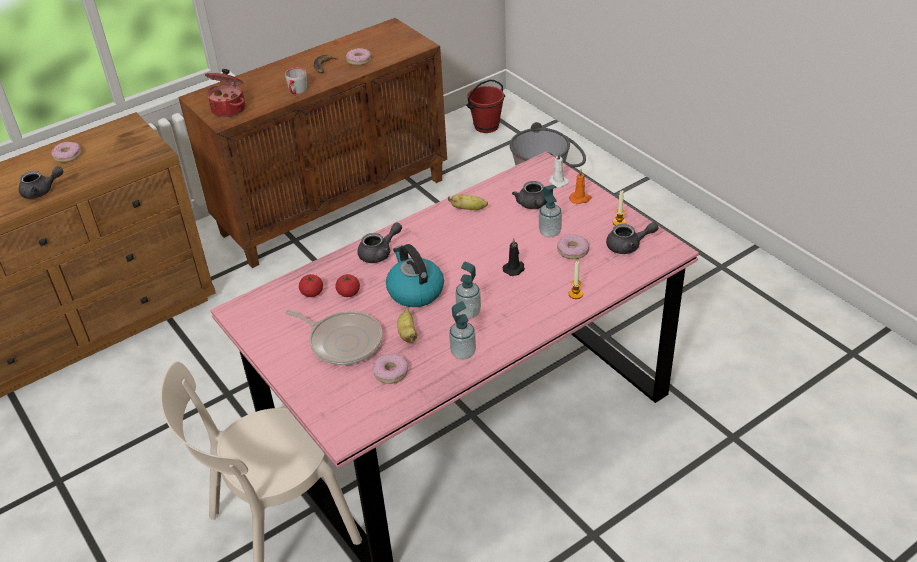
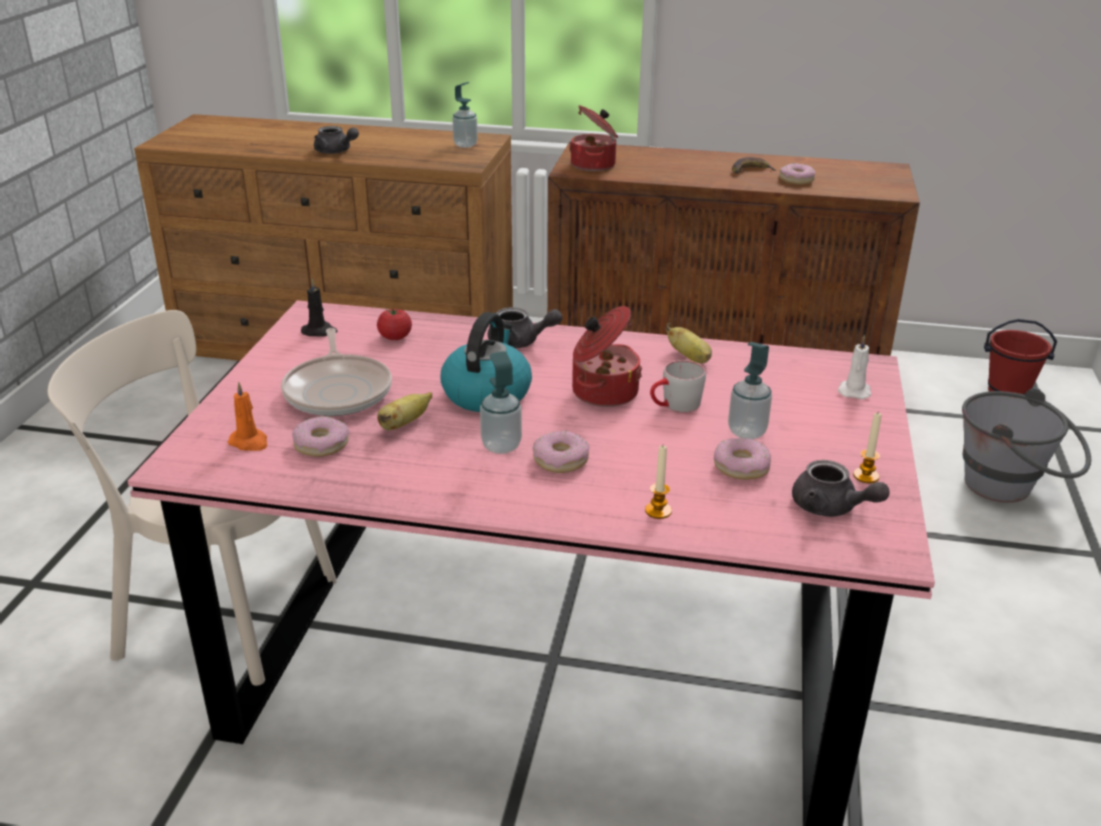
camera: 45 degrees right, 10 degrees down
donut [51,142,81,162] -> donut moved to [532,431,590,473]
grey mug [285,68,307,94] -> grey mug moved to [650,360,706,412]
tomato [336,274,360,297] -> none
soap dispenser [449,301,476,360] -> soap dispenser moved to [452,82,478,148]
black candle [503,238,525,276] -> black candle moved to [301,278,338,337]
grey teapot [512,181,547,209] -> none
orange candle [569,169,592,204] -> orange candle moved to [228,382,267,451]
none -> cooking pot [572,306,642,407]

